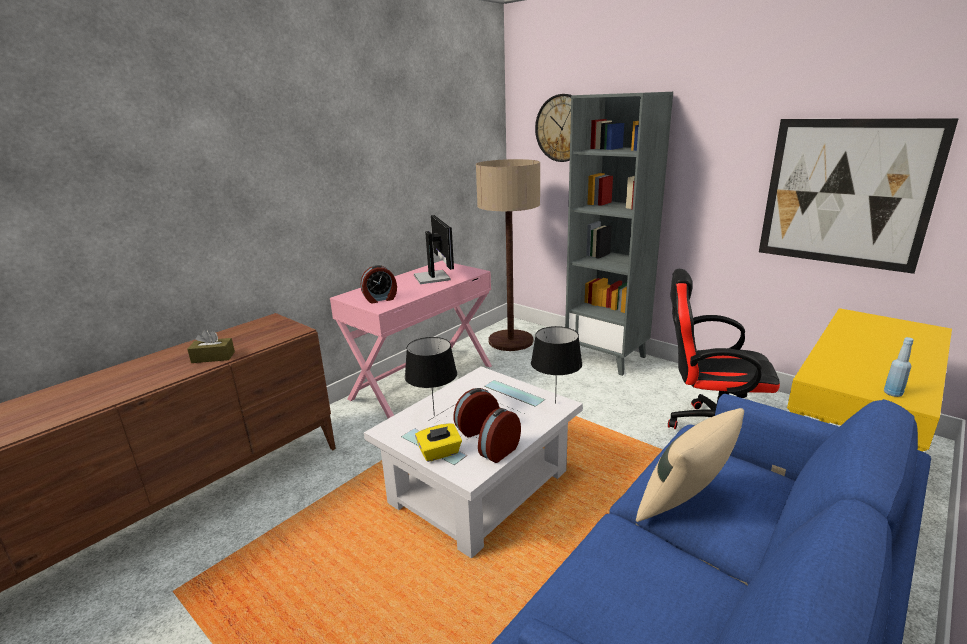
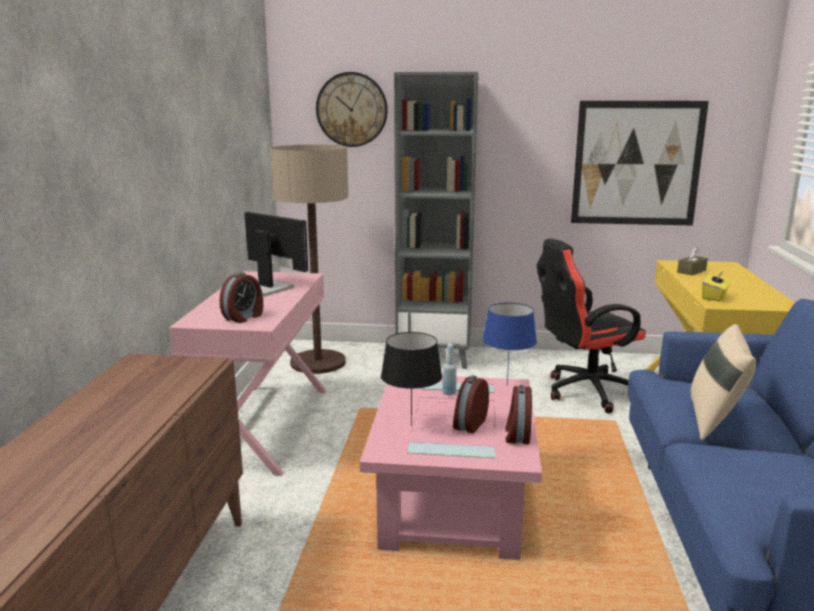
camera: 35 degrees left, 5 degrees down
brown tissue box [187,330,235,363] -> brown tissue box moved to [677,247,708,275]
white coffee table [364,366,583,559] -> pink coffee table [360,376,542,560]
yellow tissue box [415,424,462,462] -> yellow tissue box moved to [702,270,731,302]
black table lamp [531,326,582,403] -> blue table lamp [482,303,537,385]
blue bottle [884,337,914,397] -> blue bottle moved to [443,344,456,395]

